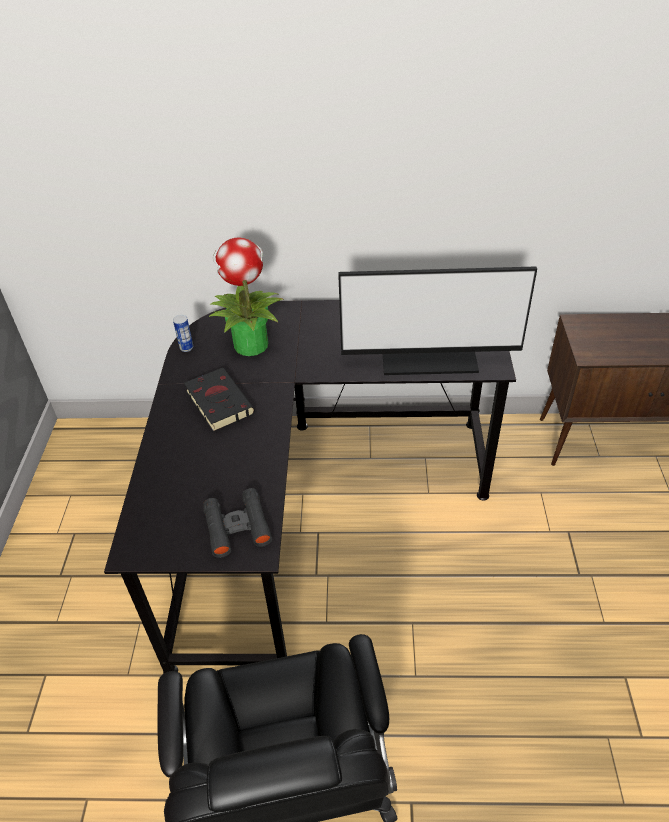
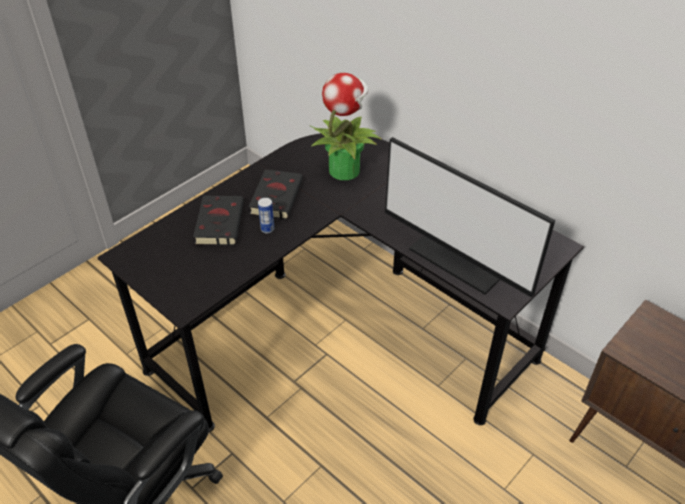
camera: 40 degrees right, 0 degrees up
can [173,315,193,352] -> can moved to [258,198,274,234]
black binoculars [203,488,272,558] -> none
none -> black book [193,196,244,246]

